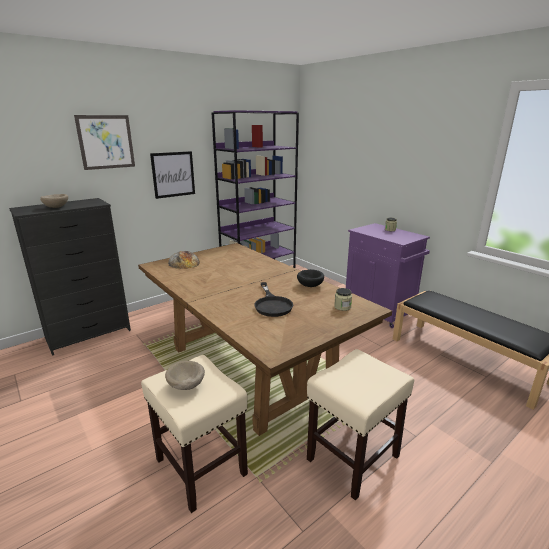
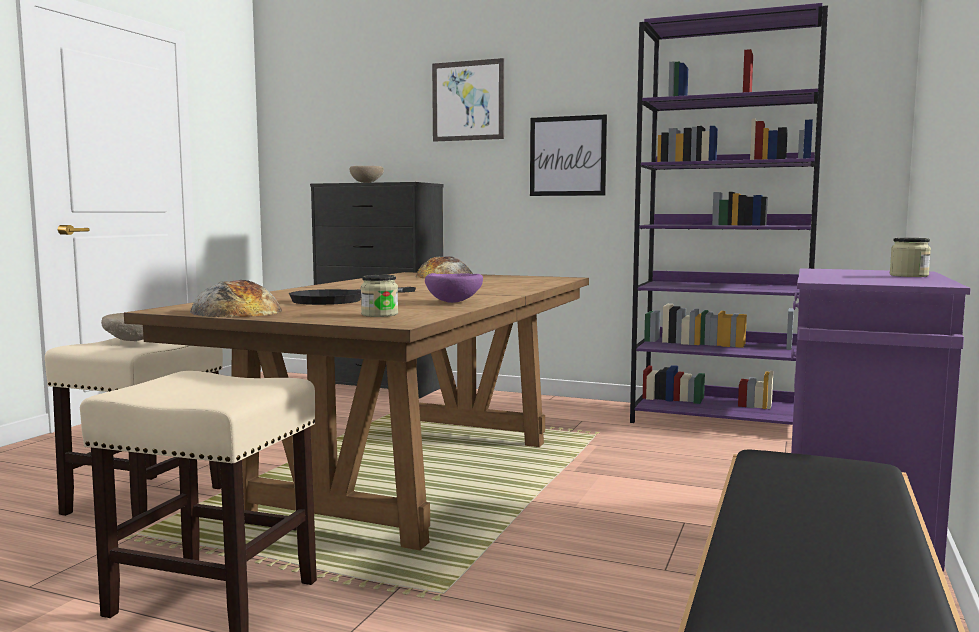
camera: 60 degrees right, 15 degrees down
black bowl [297,269,324,287] -> purple bowl [425,273,483,303]
none -> bread [190,280,282,317]

